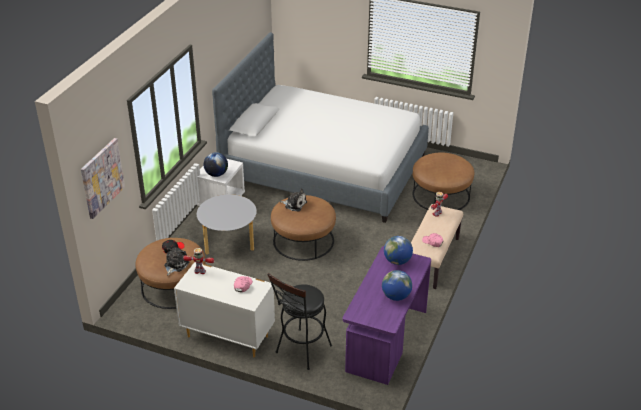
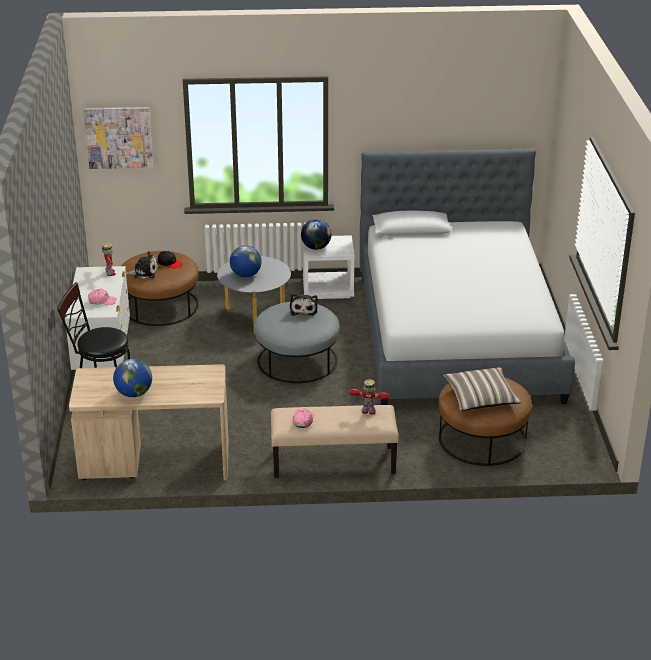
camera: 65 degrees right, 5 degrees down
brown ottoman [271,195,336,261] -> grey ottoman [254,302,340,383]
purple desk [343,246,431,385] -> beige desk [69,364,229,481]
globe [384,236,413,265] -> globe moved to [230,246,262,277]
none -> pillow [443,367,522,411]

